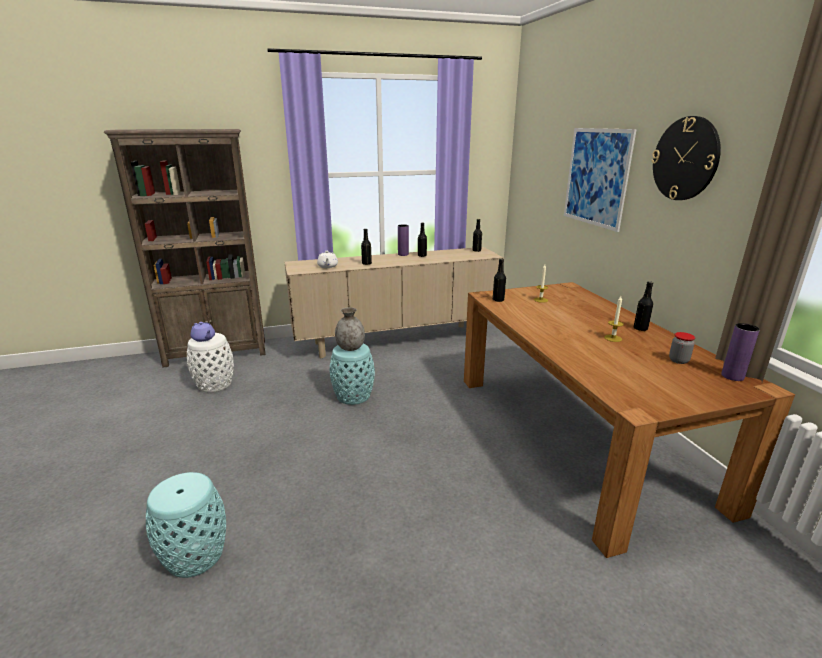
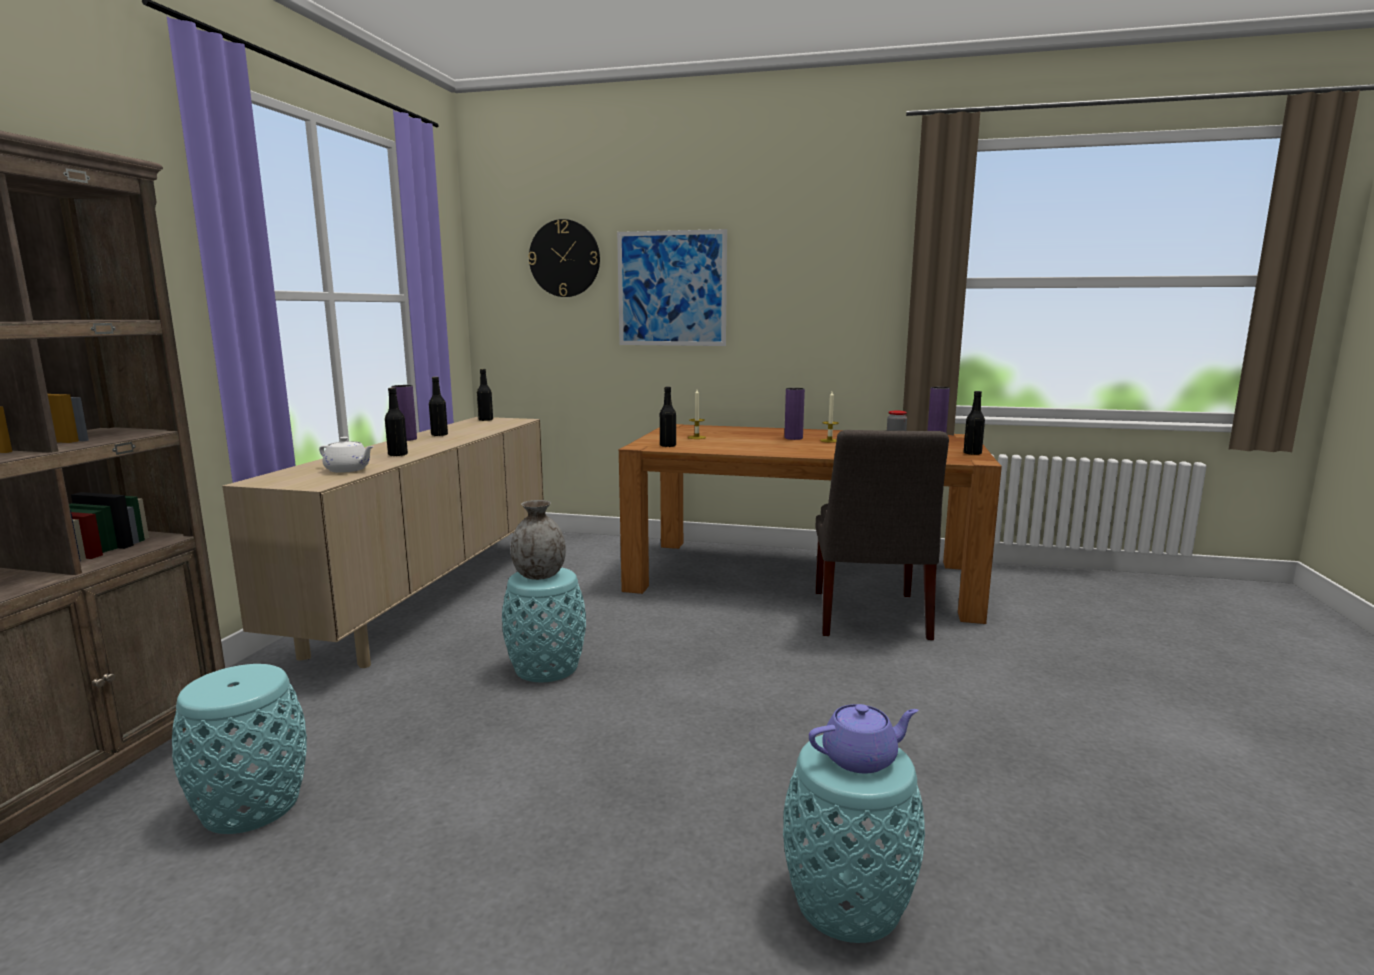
camera: 60 degrees left, 10 degrees down
white stool [187,333,234,392] -> turquoise stool [172,664,307,834]
purple teapot [191,322,215,342] -> purple teapot moved to [809,704,918,773]
black bottle [634,281,653,331] -> black bottle moved to [964,391,985,455]
wall clock [651,116,721,200] -> wall clock moved to [528,219,600,297]
none -> purple vase [784,388,805,440]
none -> grey chair [815,430,949,640]

